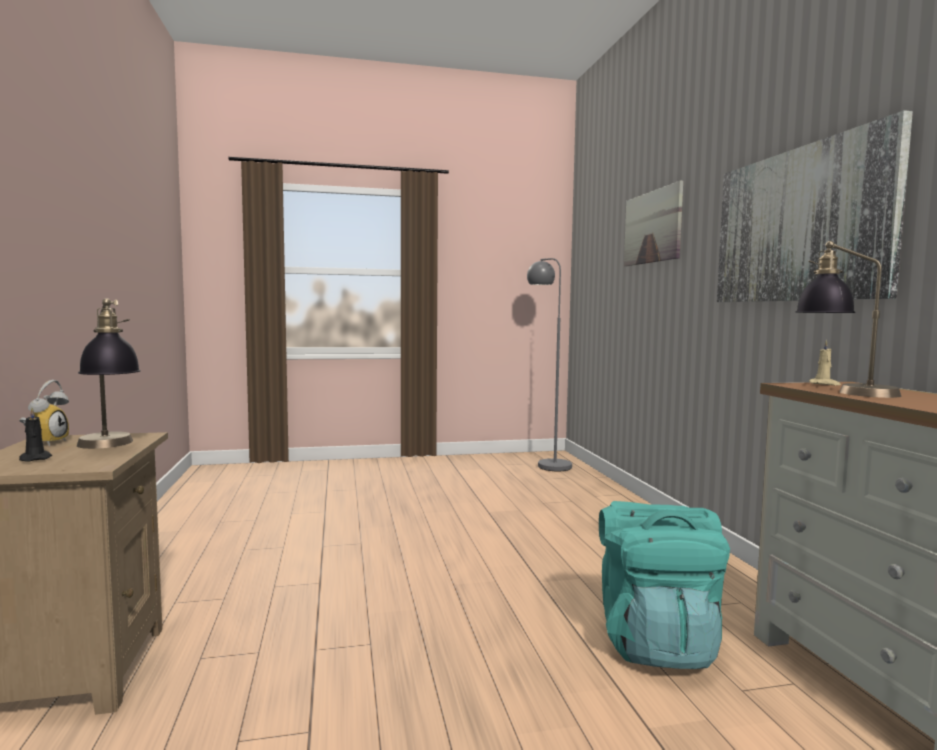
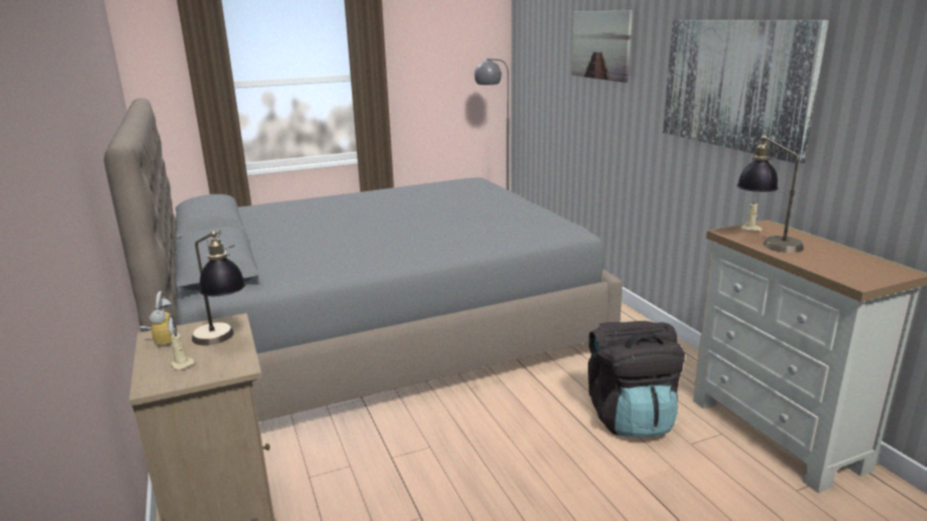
camera: 10 degrees left, 15 degrees up
black candle [19,408,52,462] -> beige candle [170,328,194,370]
turquoise backpack [599,501,730,669] -> black backpack [588,321,685,437]
none -> grey bed [104,98,622,421]

